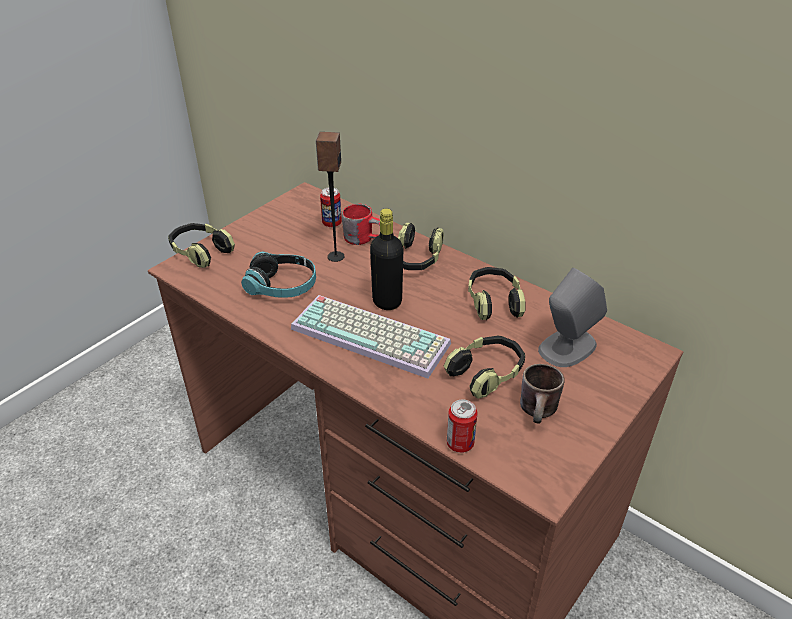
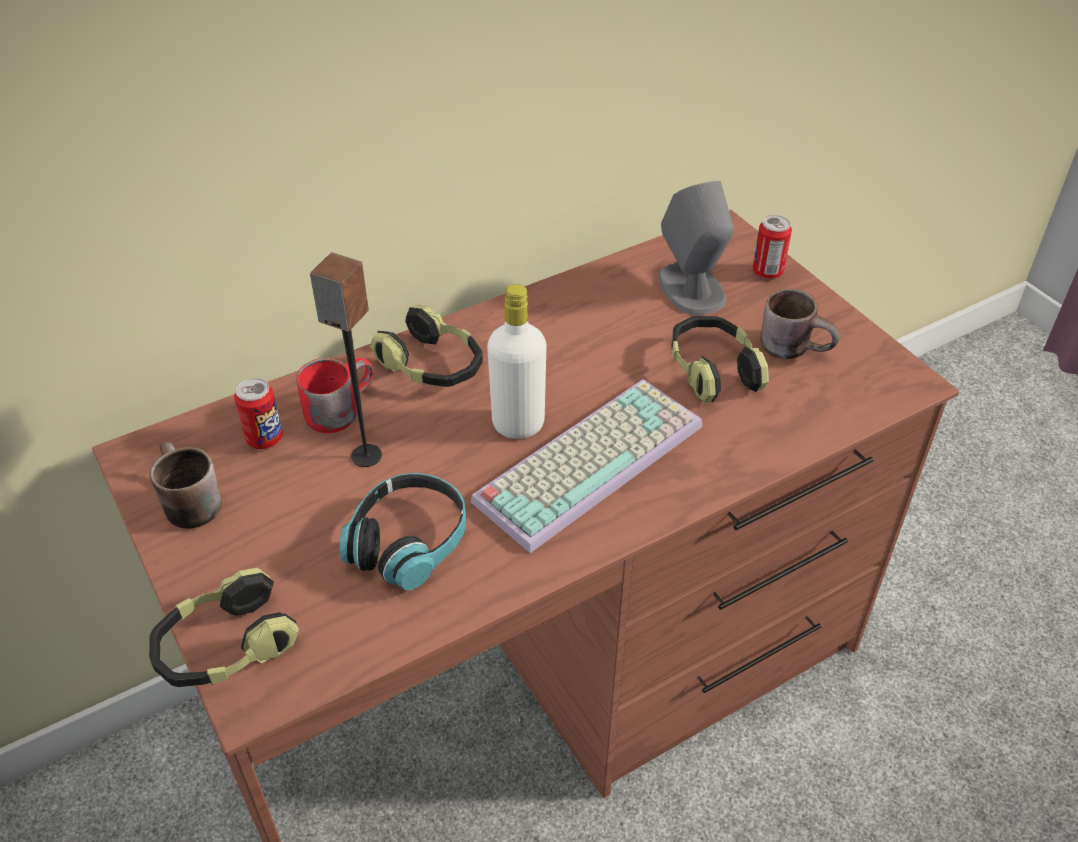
camera: 70 degrees left, 5 degrees up
black bottle [370,209,403,310] -> white bottle [487,284,547,439]
can [447,399,478,453] -> can moved to [752,215,792,279]
headphones [468,267,525,320] -> none
none -> brown mug [150,442,222,529]

